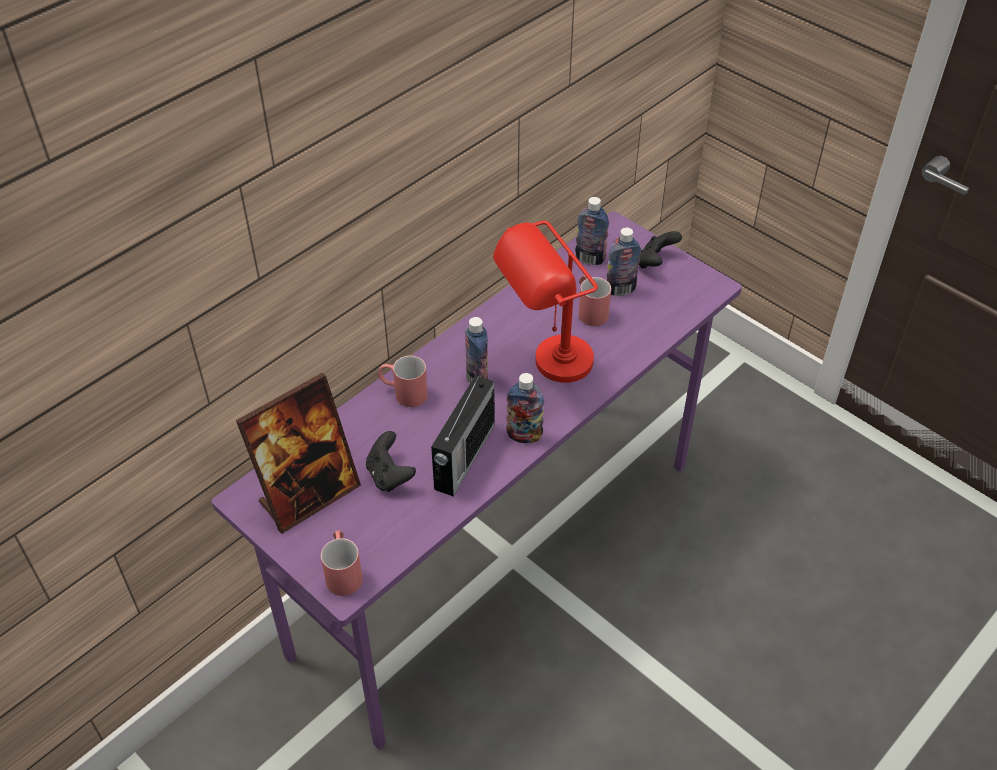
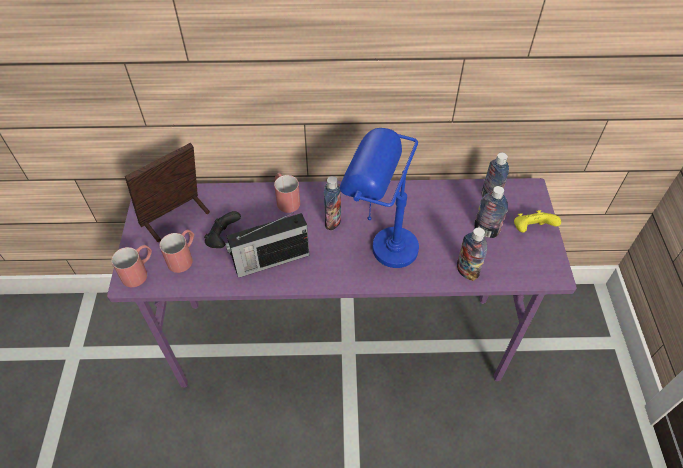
camera: 45 degrees right, 5 degrees up
picture frame [236,373,361,534] -> picture frame turned 135 degrees clockwise [125,143,210,242]
red table lamp [493,221,598,383] -> blue table lamp [340,128,419,268]
bottle [506,373,544,443] -> bottle moved to [457,228,487,281]
red mug [579,275,611,326] -> red mug moved to [160,229,194,273]
black game controller [639,231,682,268] -> yellow game controller [514,210,561,233]

